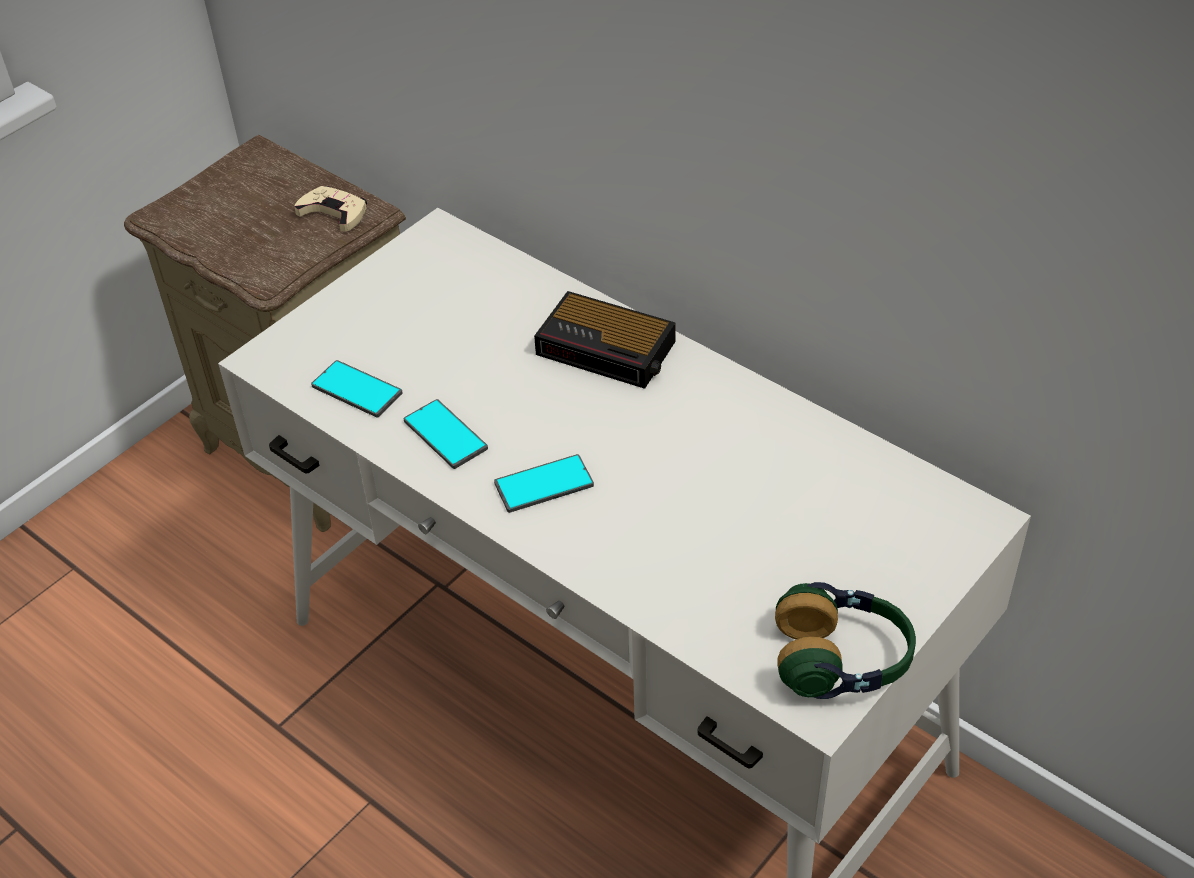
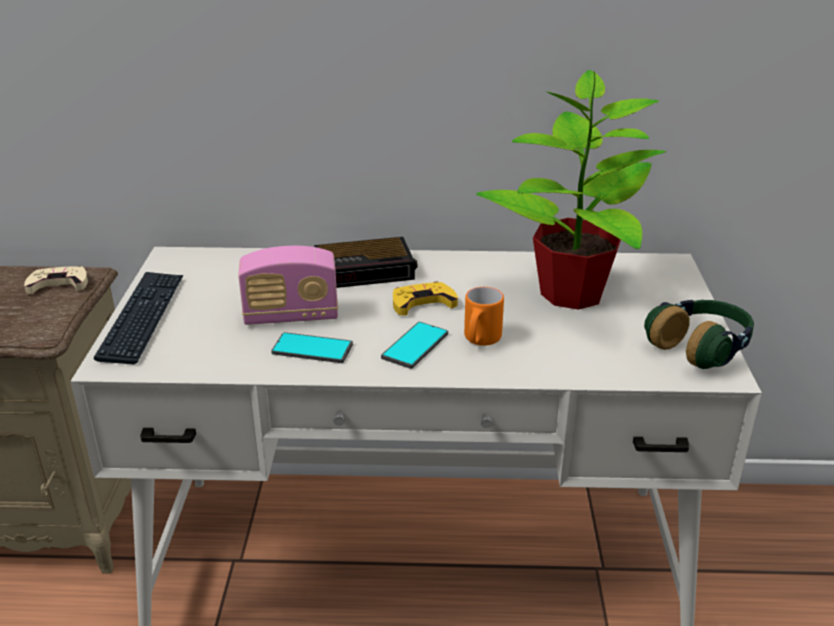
camera: 40 degrees left, 15 degrees down
phone [311,360,403,417] -> none
none -> keyboard [94,272,184,364]
none -> radio [238,246,338,325]
none -> yellow game controller [393,282,458,316]
none -> orange mug [464,287,504,346]
none -> potted plant [476,70,666,310]

